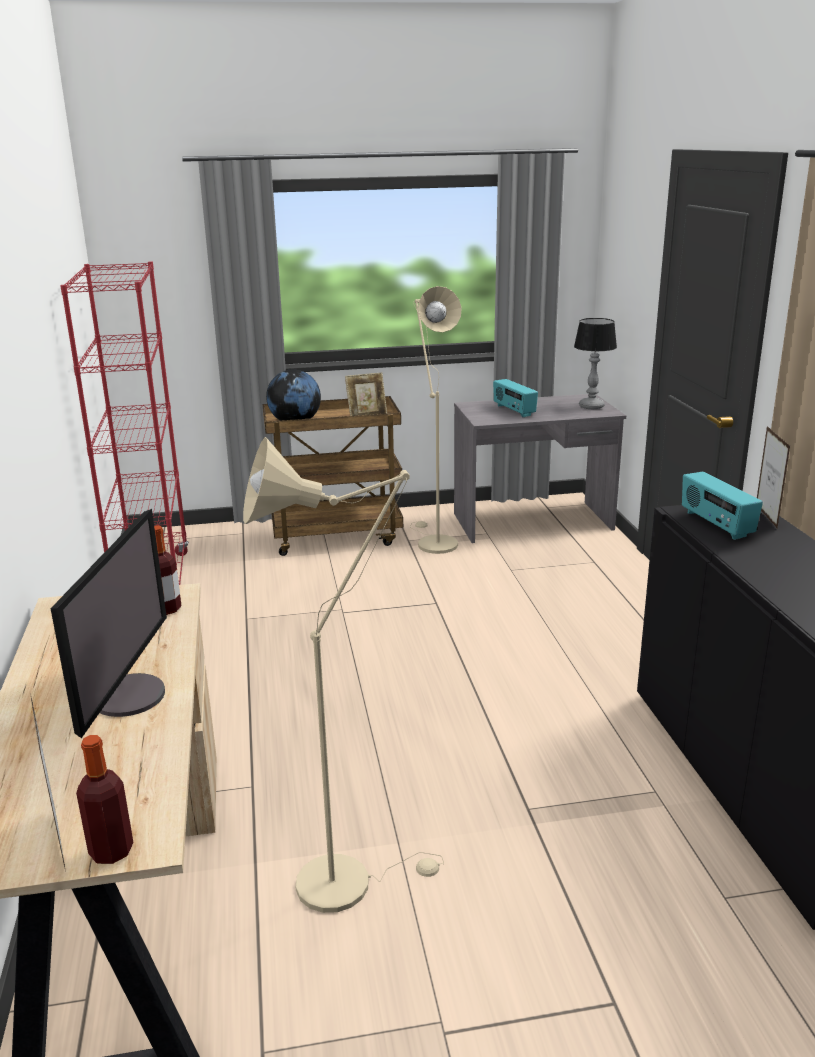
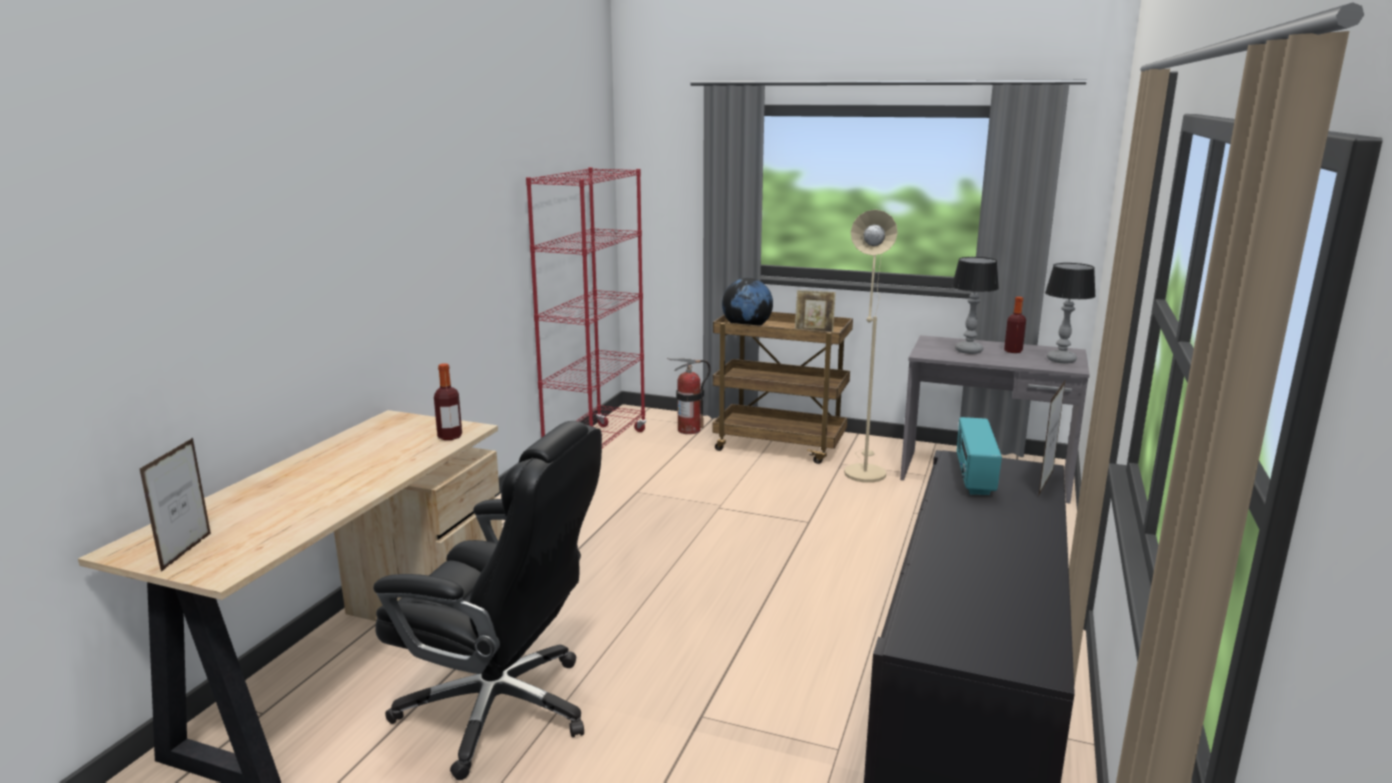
camera: 30 degrees right, 5 degrees down
monitor [50,509,167,738] -> none
bottle [76,735,134,864] -> bottle moved to [1004,297,1026,353]
beige floor lamp [243,437,444,913] -> black office chair [373,421,602,780]
radio [493,379,538,417] -> table lamp [952,257,999,354]
none -> fire extinguisher [667,358,710,434]

